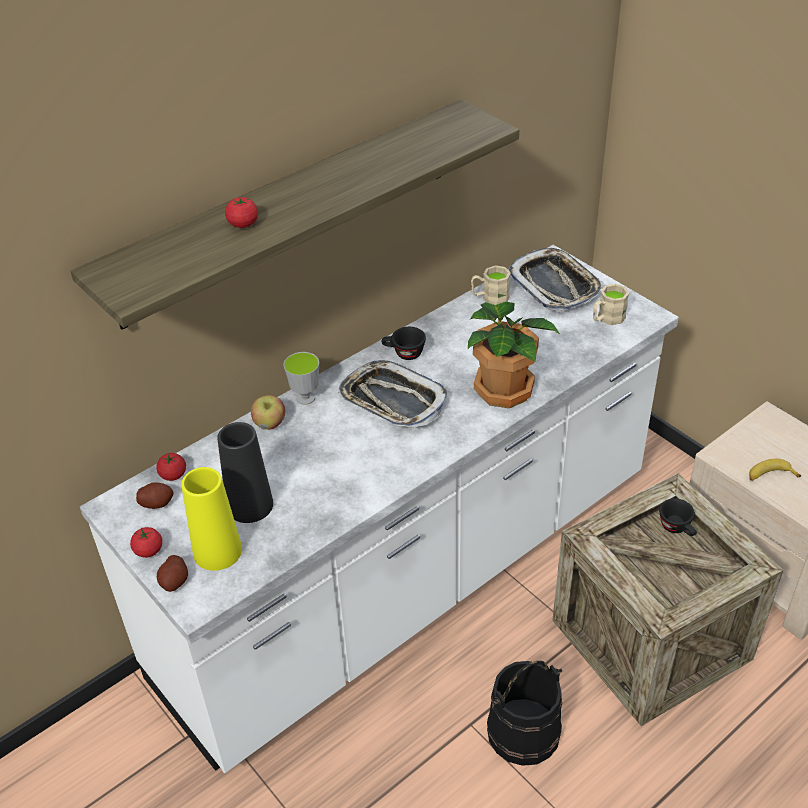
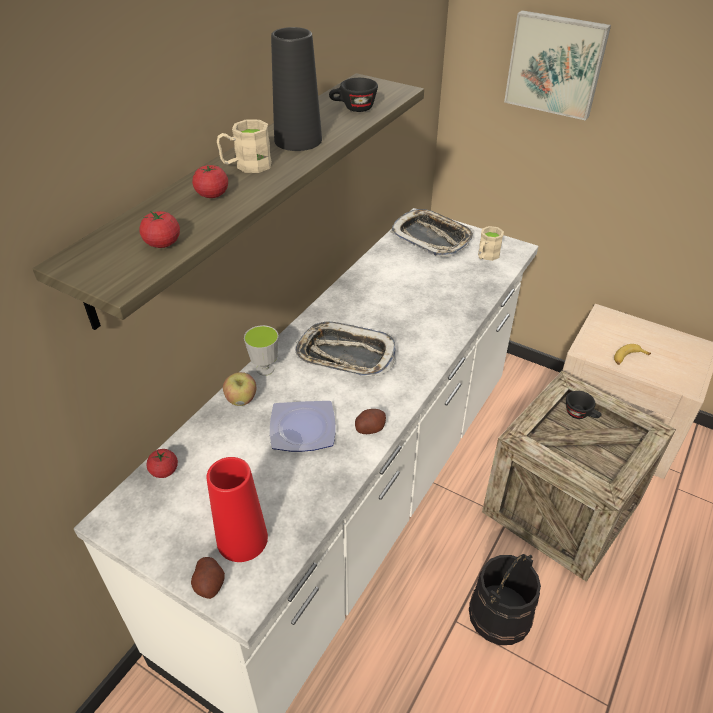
camera: 20 degrees left, 0 degrees up
tomato [130,527,162,558] -> tomato moved to [139,211,180,248]
potato [136,482,174,509] -> potato moved to [355,409,386,434]
yellow vase [181,467,242,571] -> red vase [207,457,268,562]
black vase [217,422,273,523] -> black vase moved to [271,27,322,151]
black cup [381,327,426,360] -> black cup moved to [329,78,378,112]
potted plant [468,302,560,408] -> none
beige mug [471,265,511,305] -> beige mug moved to [217,119,272,173]
none -> plate [270,401,336,452]
none -> picture [504,10,611,121]

